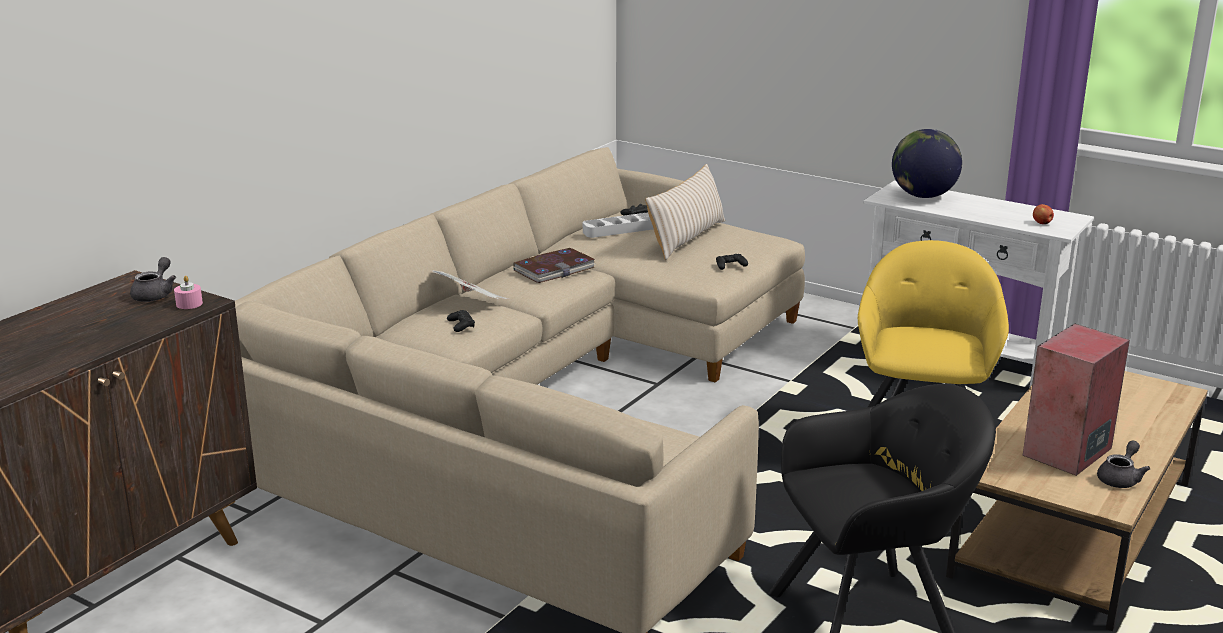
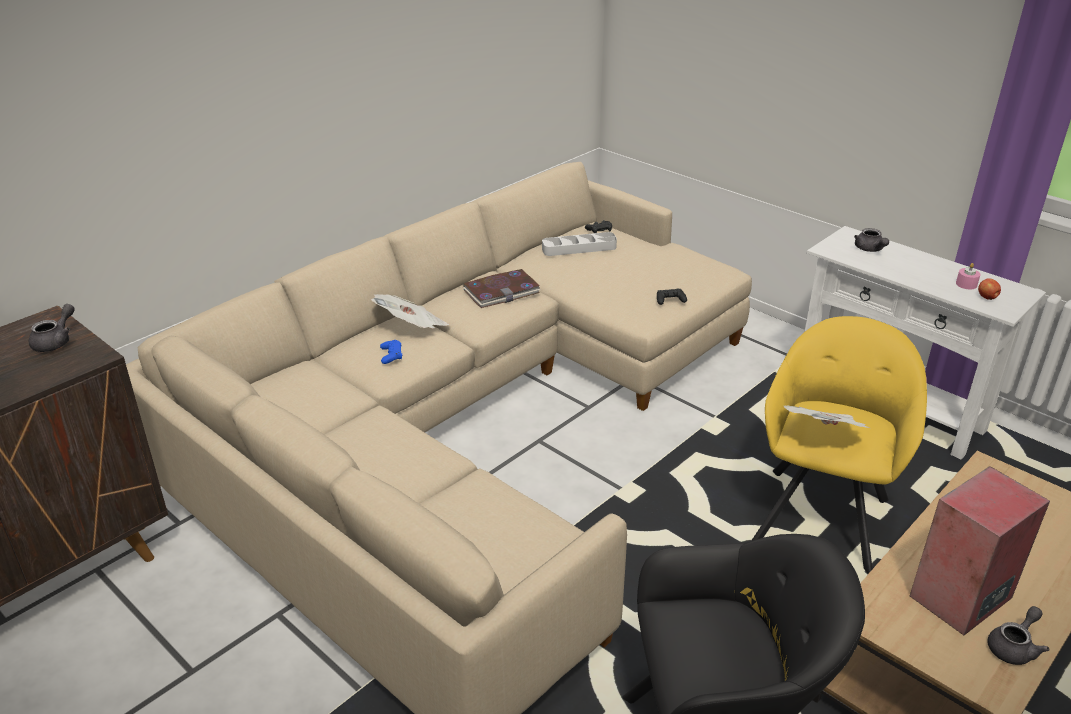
camera: 10 degrees right, 10 degrees up
pink candle [174,276,203,309] -> pink candle moved to [956,263,981,289]
black game controller [447,310,475,332] -> blue game controller [380,340,402,364]
beige pillow [645,164,725,260] -> none
globe [892,129,962,198] -> grey teapot [854,228,889,252]
none -> newspaper [784,406,869,428]

